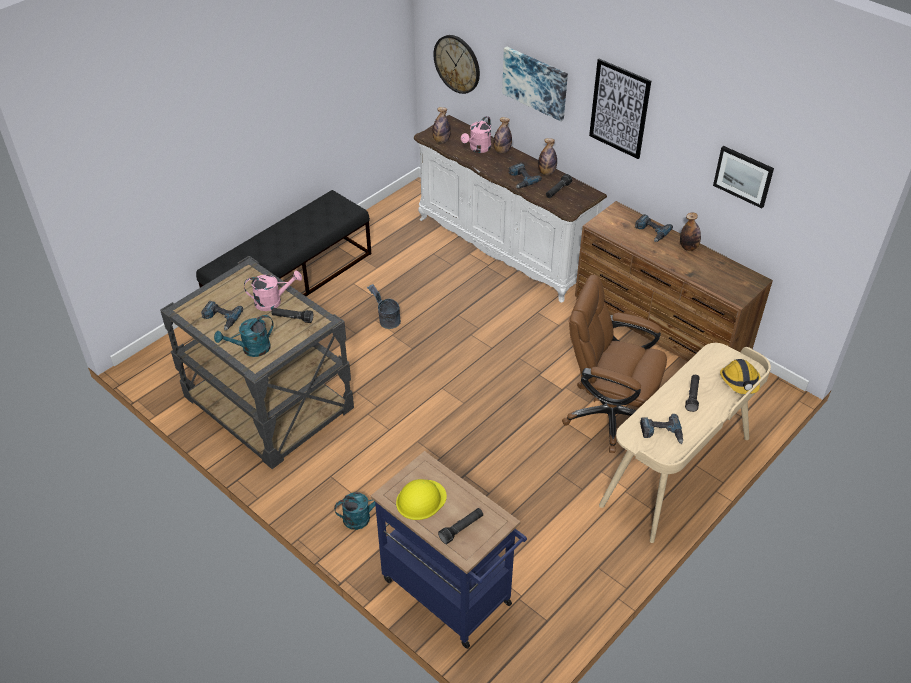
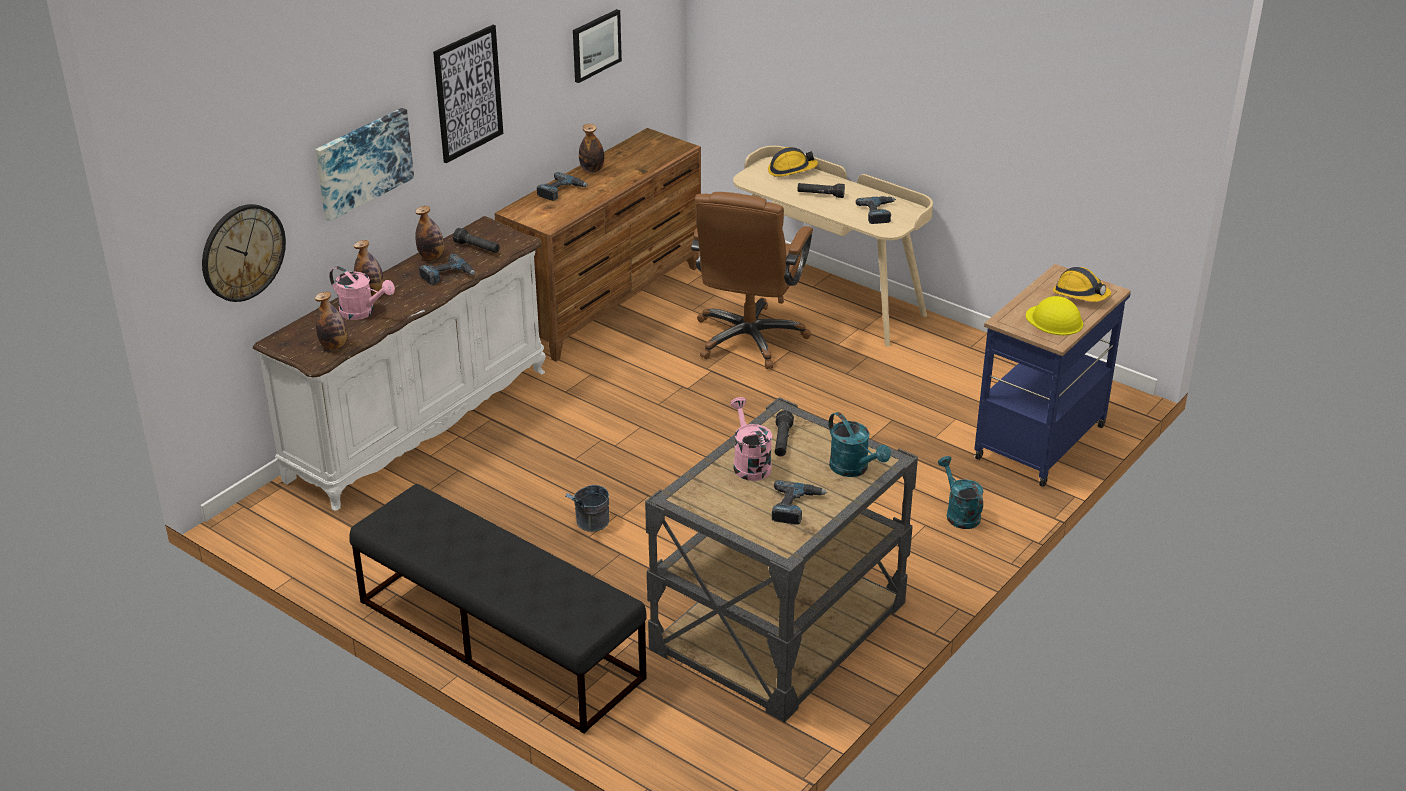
camera: 95 degrees left, 10 degrees down
black flashlight [438,508,483,544] -> hard hat [1053,267,1111,302]

